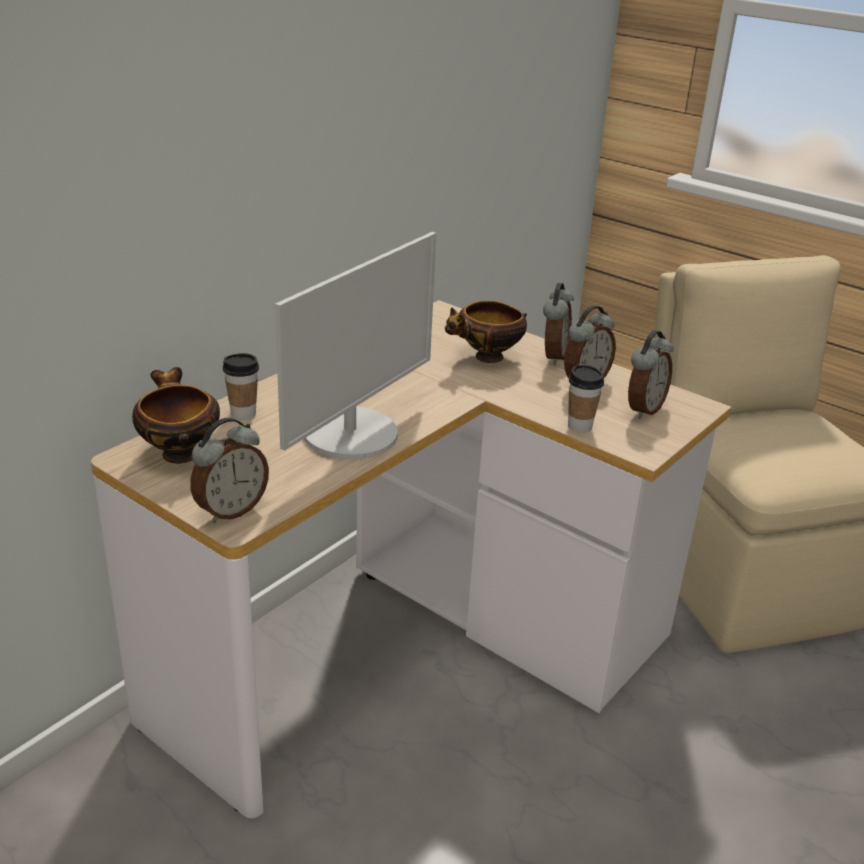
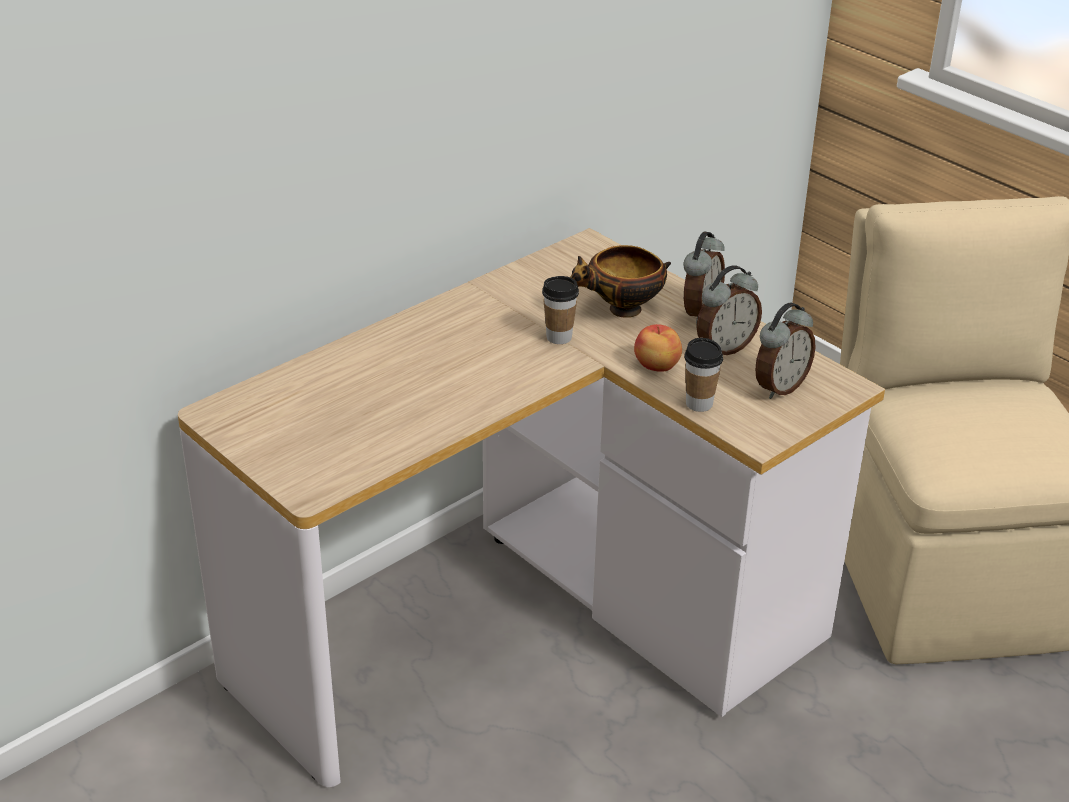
camera: 10 degrees right, 5 degrees up
bowl [132,367,220,464] -> none
alarm clock [190,418,269,523] -> none
cup [223,353,259,420] -> cup moved to [542,276,579,344]
monitor [275,232,437,459] -> none
none -> apple [634,324,682,372]

